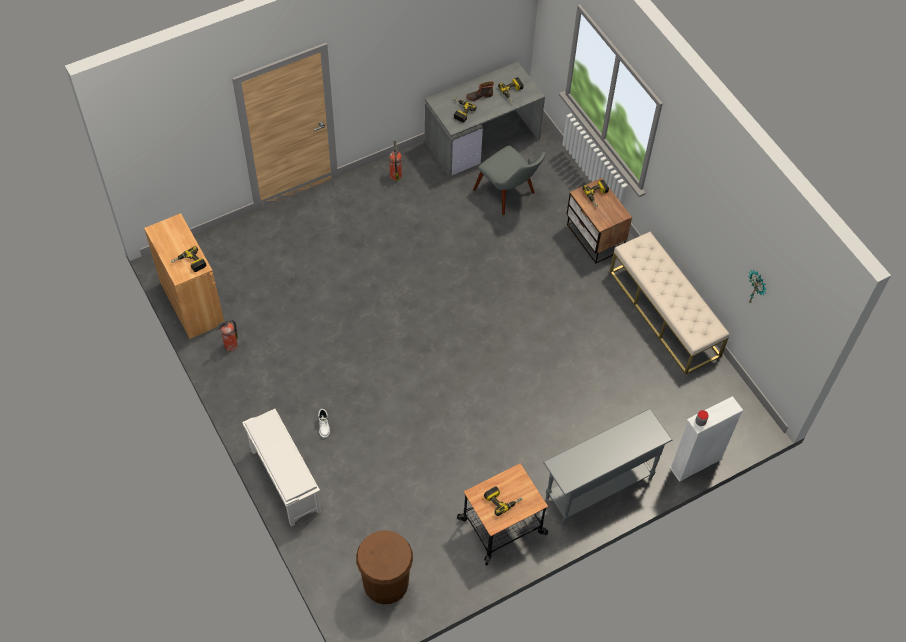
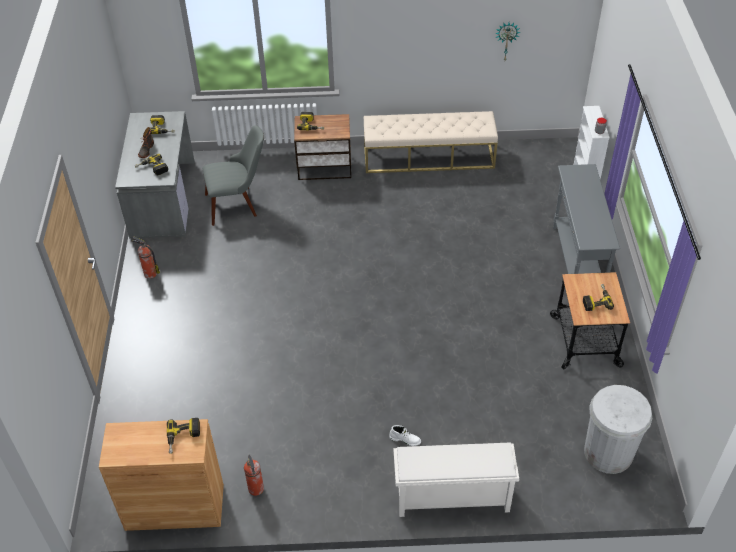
camera: 60 degrees left, 10 degrees down
brown trash can [356,530,413,604] -> white trash can [584,385,653,474]

